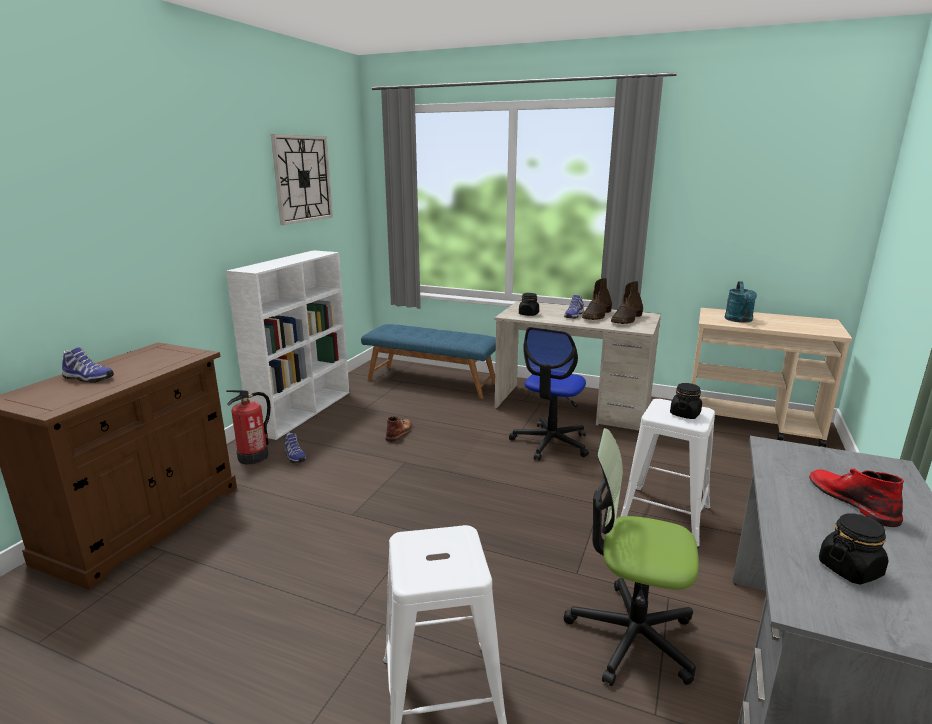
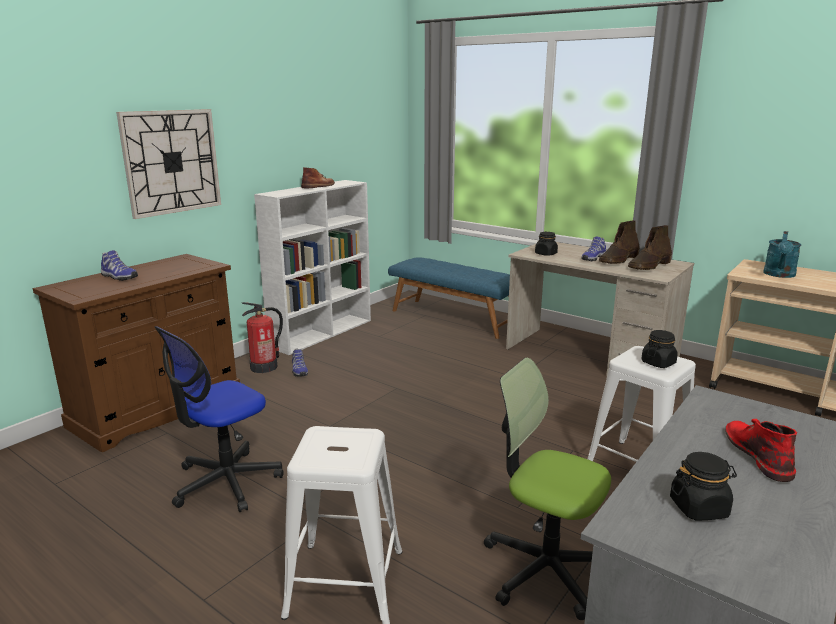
camera: 15 degrees right, 0 degrees up
wall clock [271,134,333,225] -> wall clock moved to [116,109,221,219]
brown boot [385,415,413,442] -> brown boot moved to [301,167,335,188]
office chair [509,327,589,461] -> office chair moved to [155,326,284,512]

